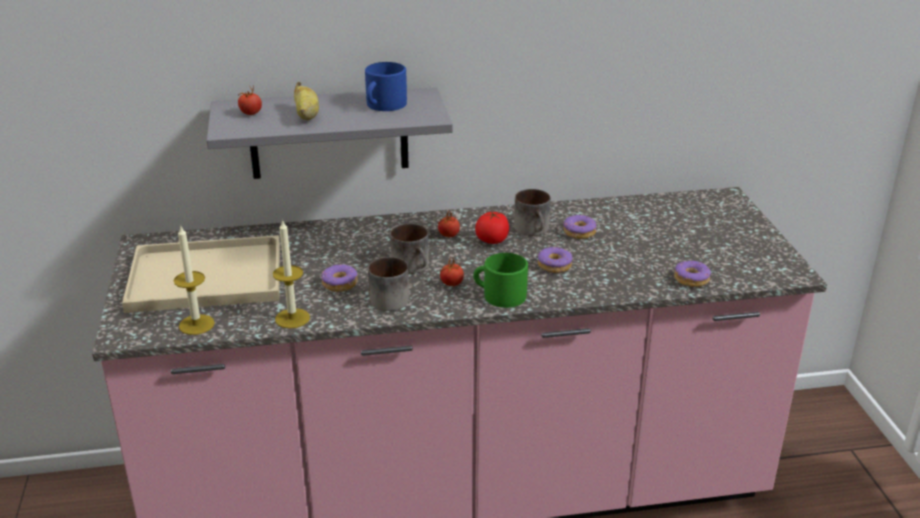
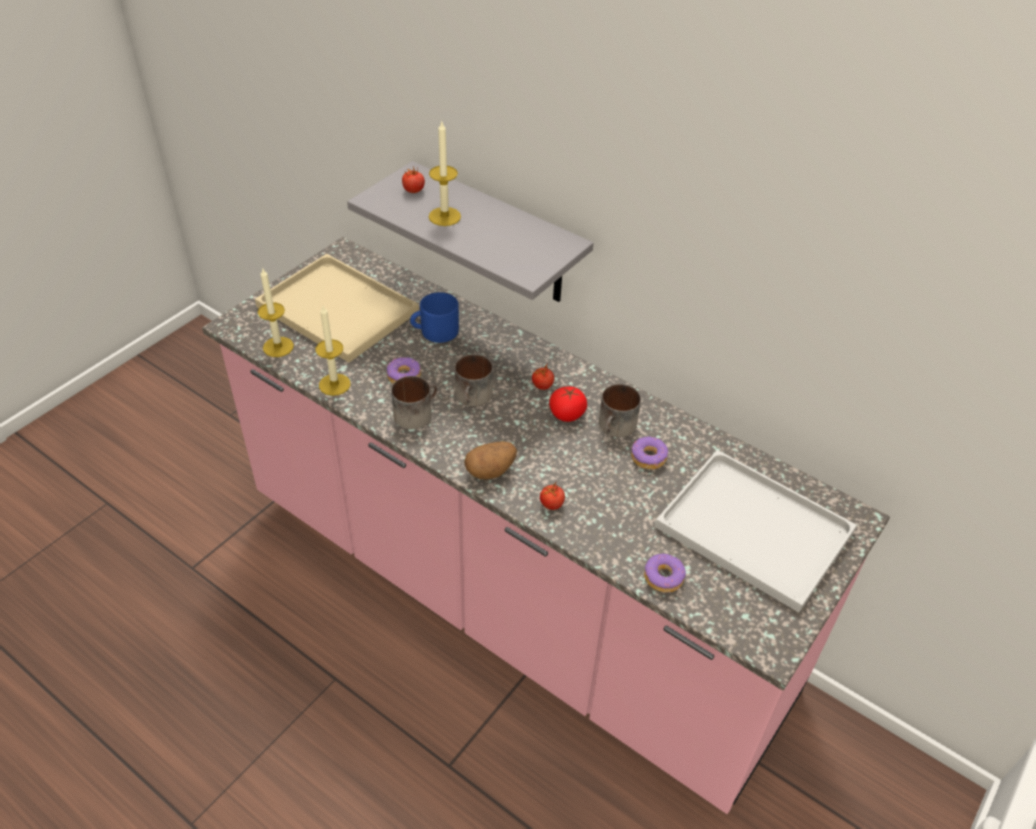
camera: 45 degrees right, 15 degrees up
banana [294,82,319,120] -> candle [429,122,461,226]
blue mug [365,62,407,111] -> blue mug moved to [410,292,459,343]
tomato [440,256,464,286] -> tomato moved to [540,481,565,510]
green mug [473,253,528,308] -> potato [464,441,517,479]
donut [538,247,572,273] -> none
none -> white tray [655,450,857,612]

